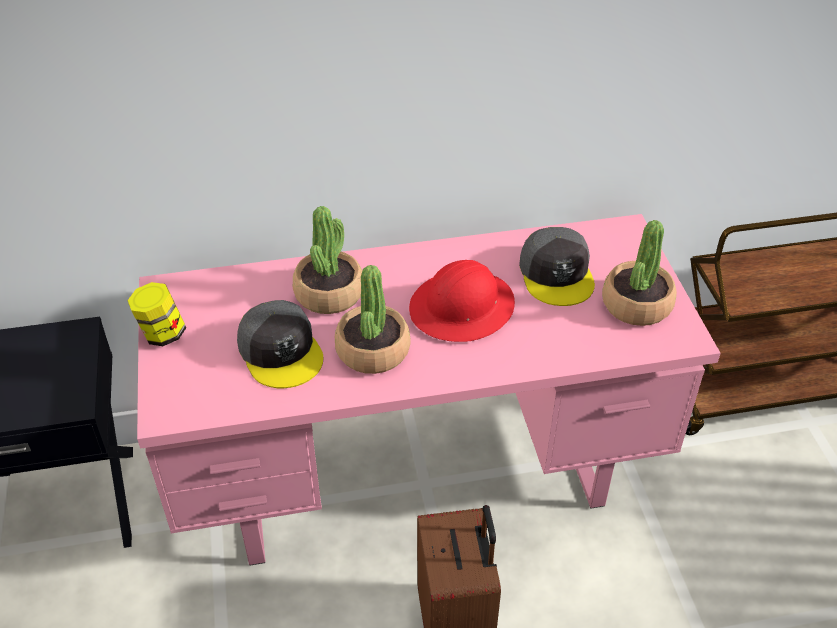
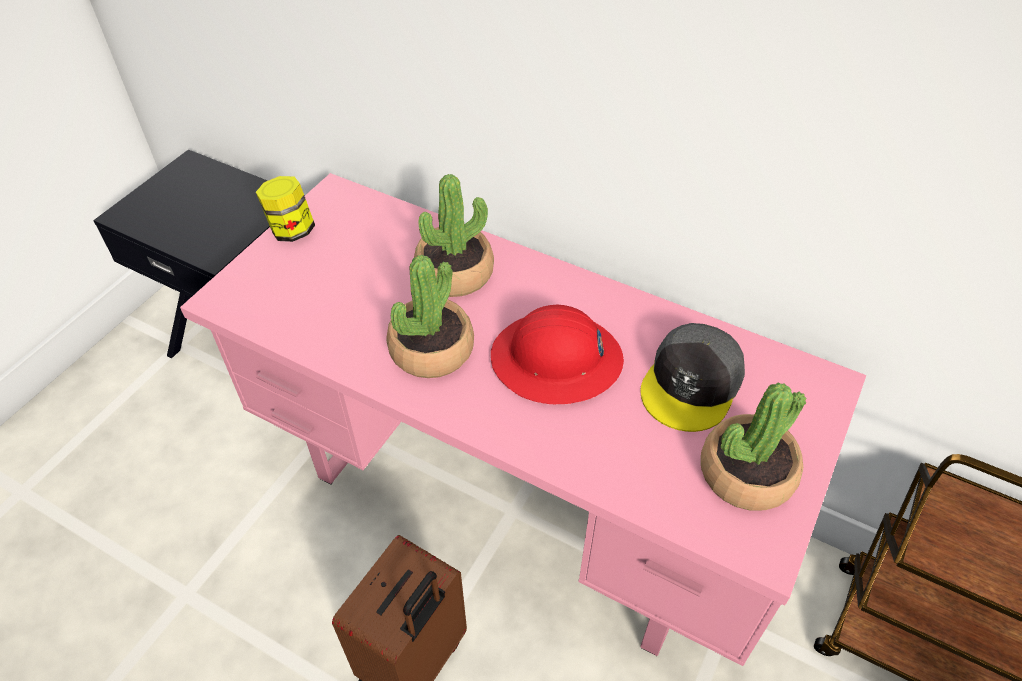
camera: 40 degrees right, 5 degrees up
grey cap [237,300,324,388] -> none

